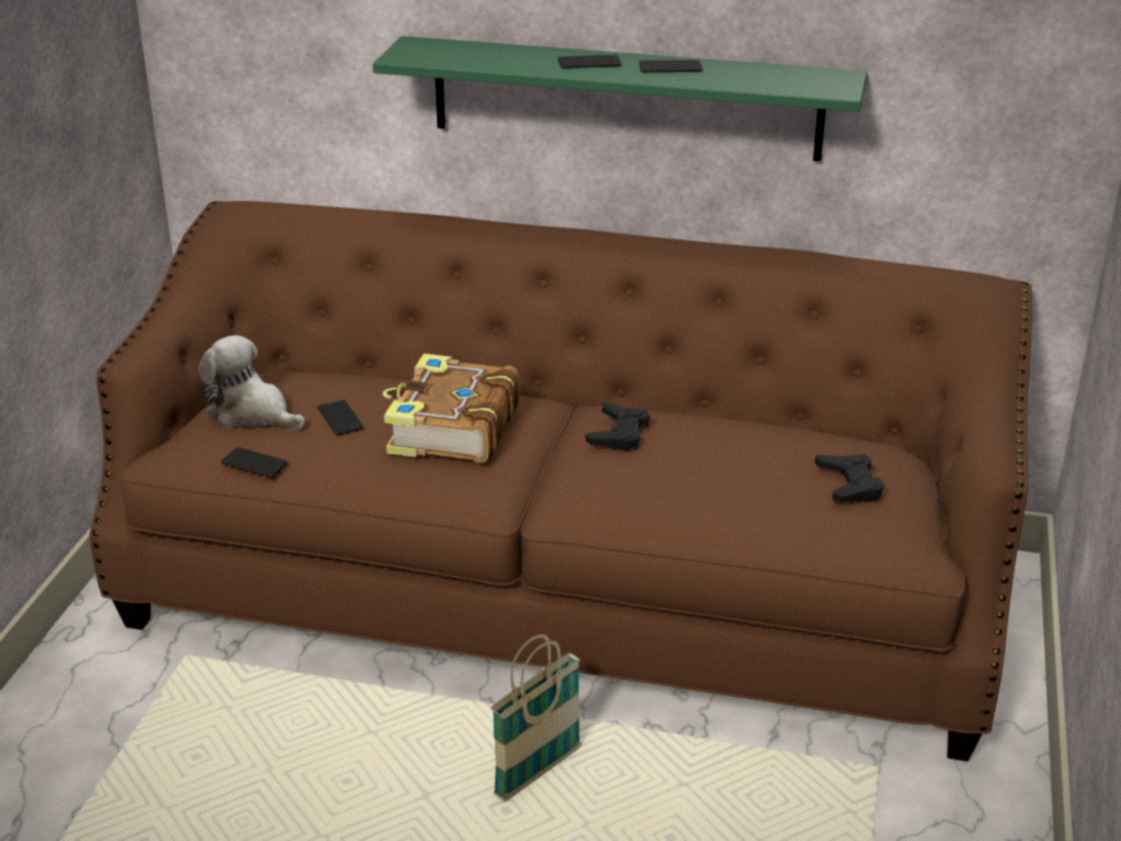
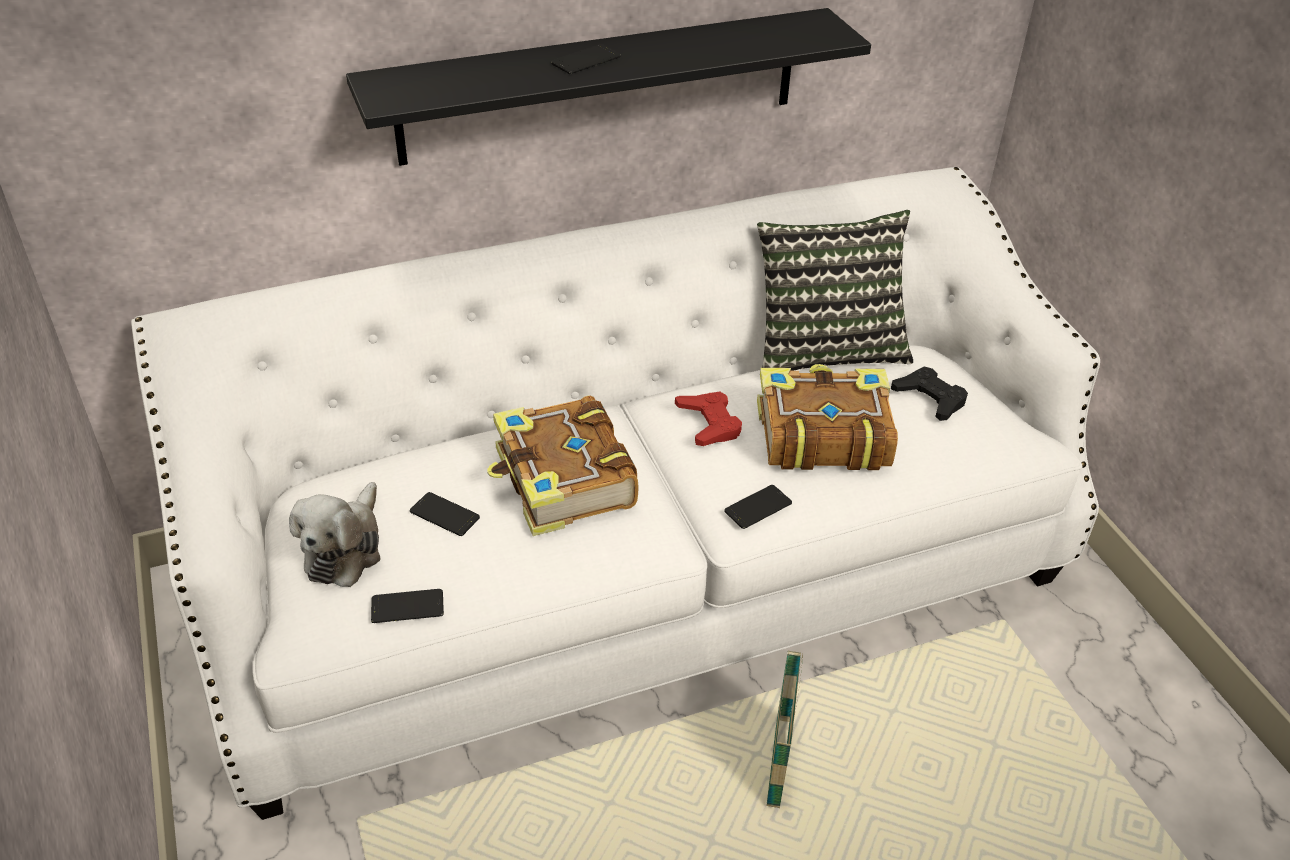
camera: 35 degrees left, 10 degrees up
brown sofa [89,201,1032,761] -> white sofa [131,167,1100,820]
plush toy [198,335,305,431] -> plush toy turned 75 degrees counterclockwise [289,482,381,587]
green shelf [373,36,867,161] -> black shelf [346,8,871,166]
black game controller [585,402,650,451] -> red game controller [675,391,742,446]
phone [639,60,703,72] -> phone moved to [724,485,792,529]
none -> pillow [757,210,913,371]
none -> book [757,364,898,470]

